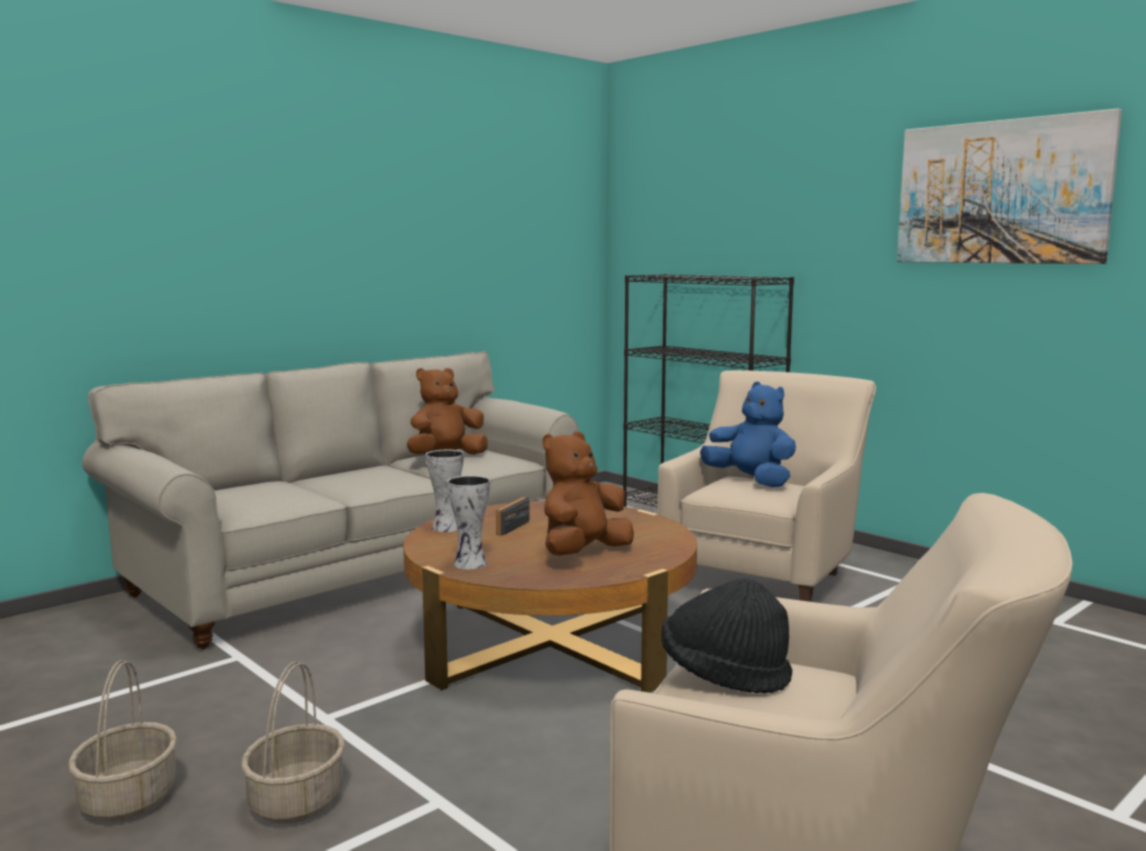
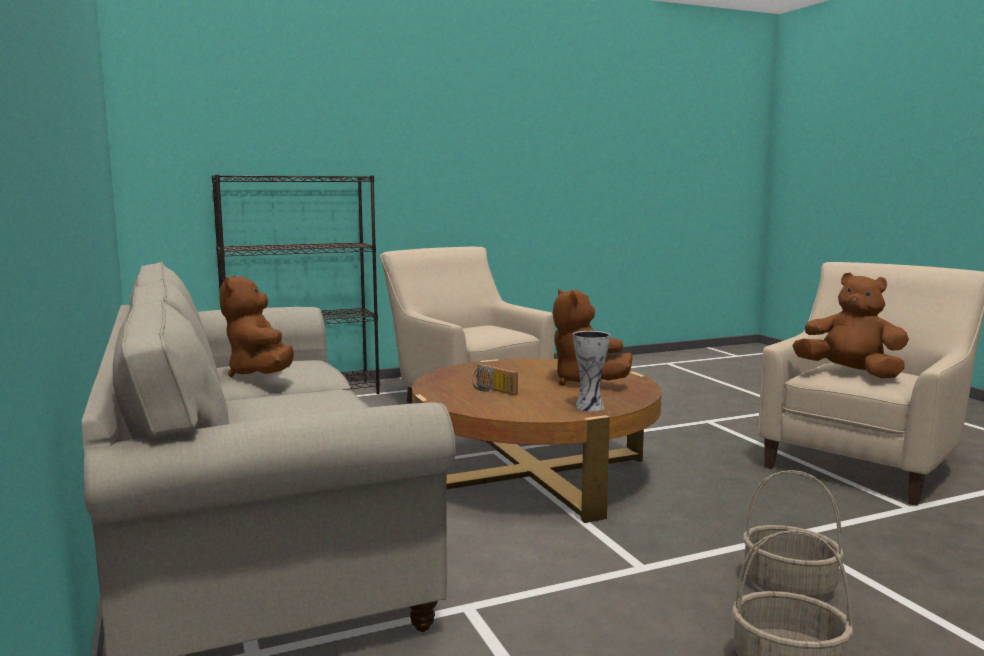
camera: 70 degrees left, 0 degrees up
vase [426,450,464,532] -> none
black hat [661,578,792,693] -> brown plush toy [792,273,909,379]
blue plush toy [700,382,796,487] -> none
picture [897,108,1122,264] -> none

